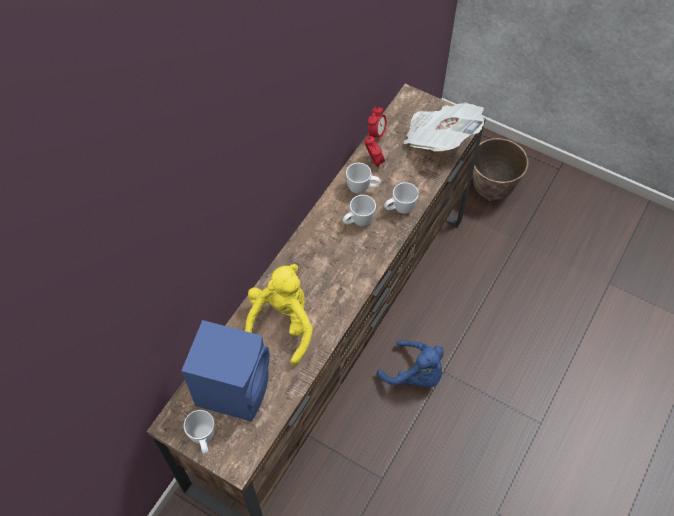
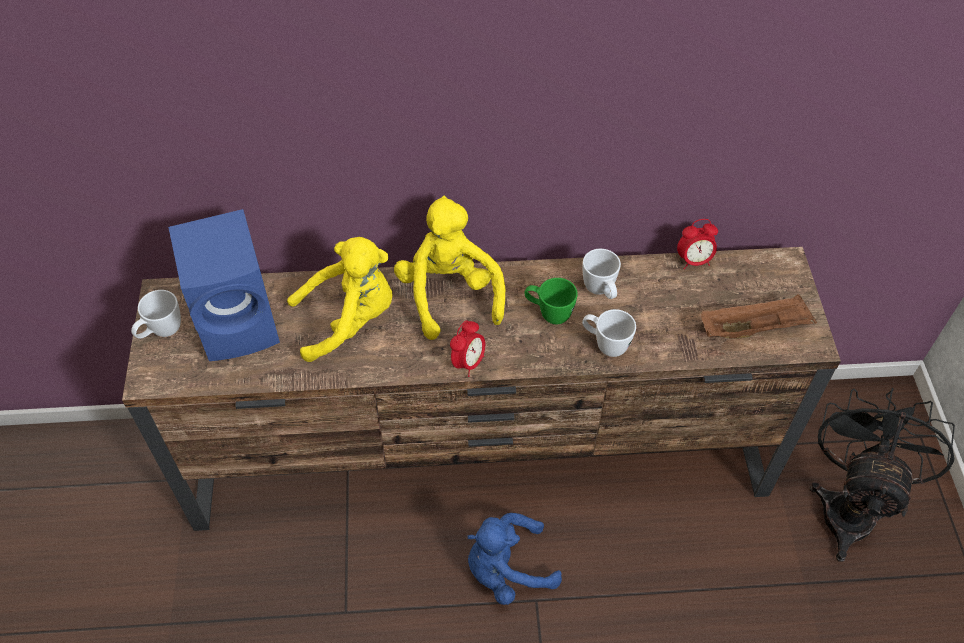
camera: 55 degrees right, 5 degrees down
white mug [343,195,376,226] -> green mug [524,278,578,324]
alarm clock [365,136,385,167] -> alarm clock moved to [450,321,485,377]
blue plush toy [377,340,444,388] -> blue plush toy turned 75 degrees clockwise [467,513,562,605]
newspaper [404,102,484,151] -> brown tray [701,294,817,339]
planter [473,138,528,201] -> black fan [809,388,955,562]
none -> yellow plush toy [394,195,505,340]

